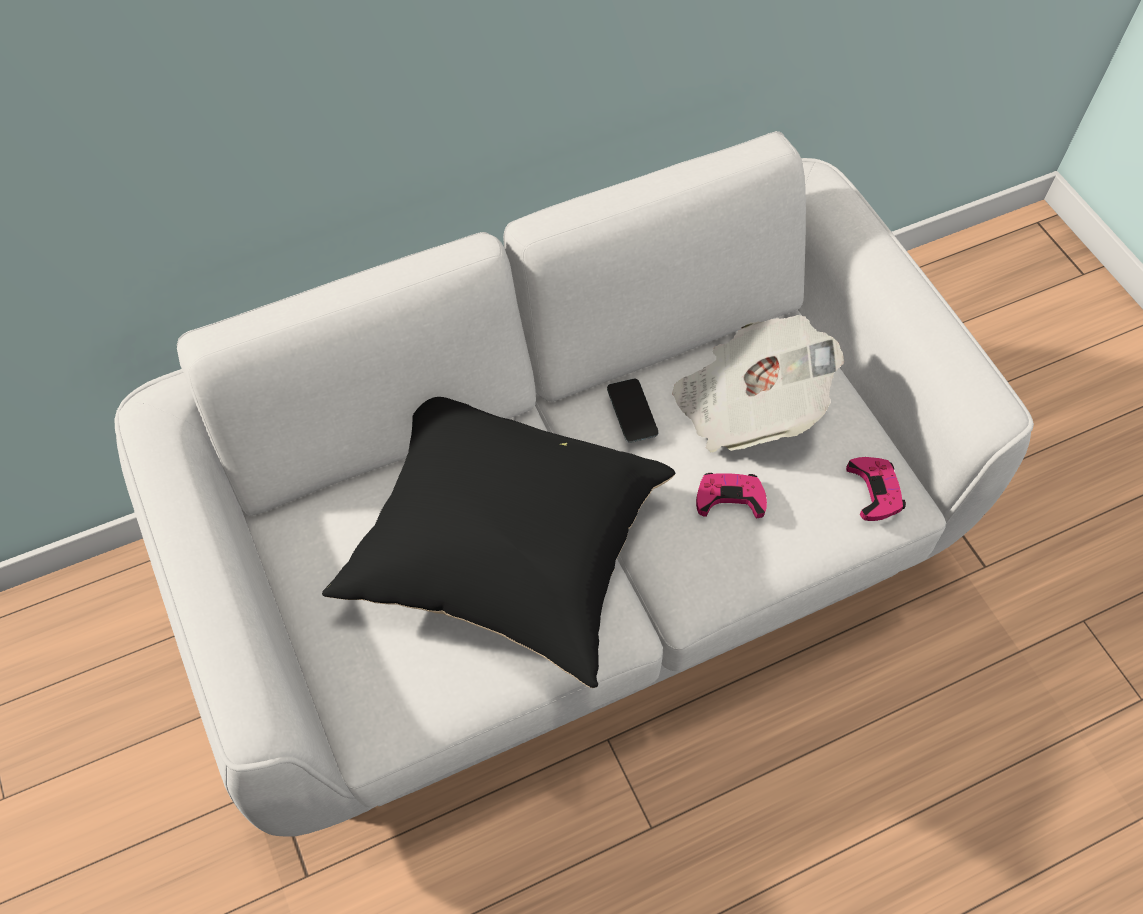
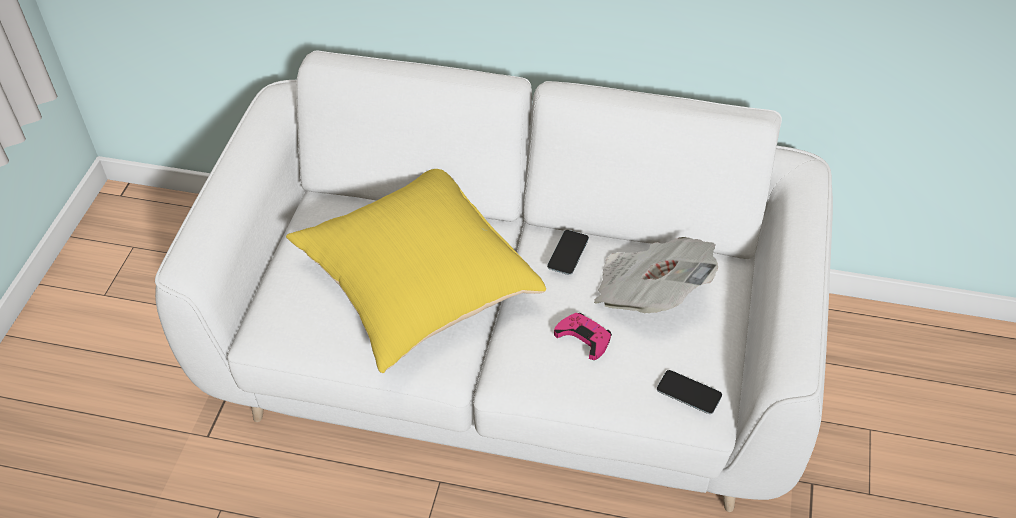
camera: 40 degrees right, 10 degrees down
black pillow [322,397,675,688] -> yellow pillow [286,169,546,373]
pink game controller [846,457,906,521] -> phone [657,370,722,414]

